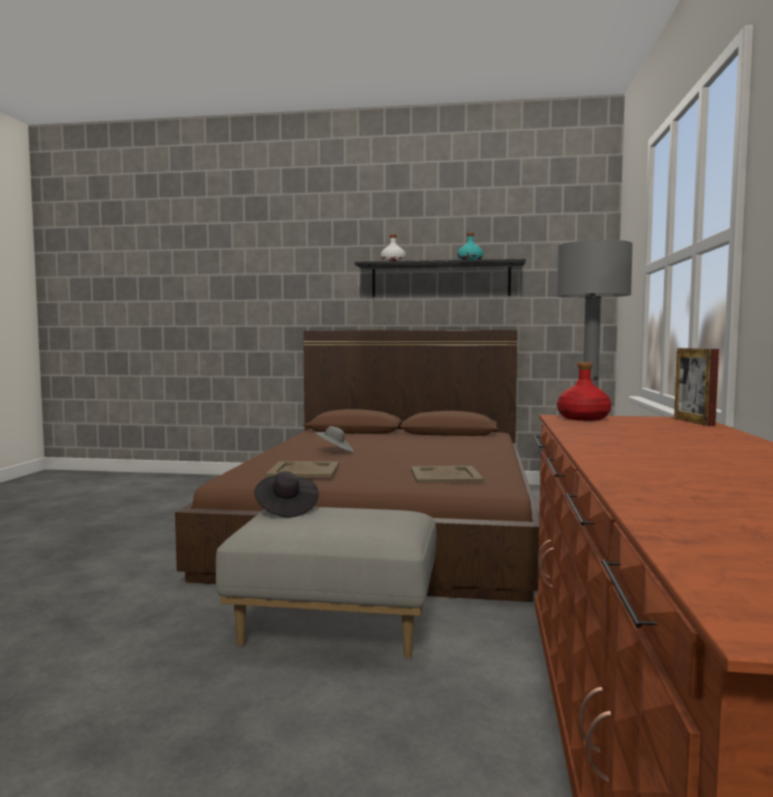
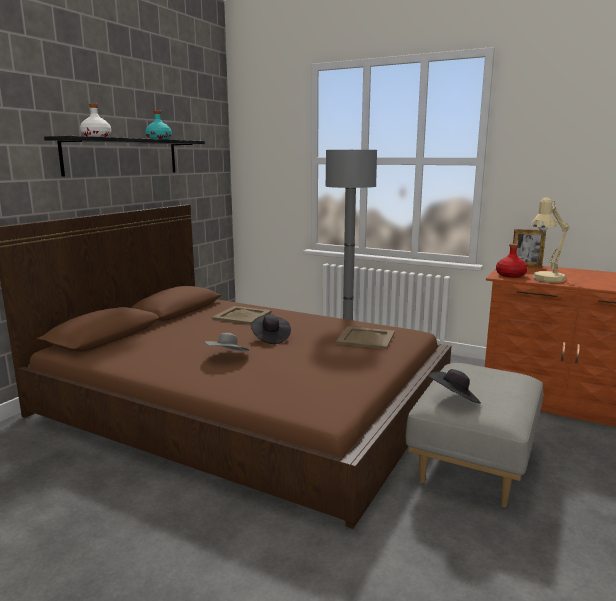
camera: 70 degrees left, 10 degrees up
beige tray [266,461,339,478] -> beige tray moved to [212,306,271,324]
none -> black hat [251,314,291,344]
none -> beige table lamp [531,197,570,283]

